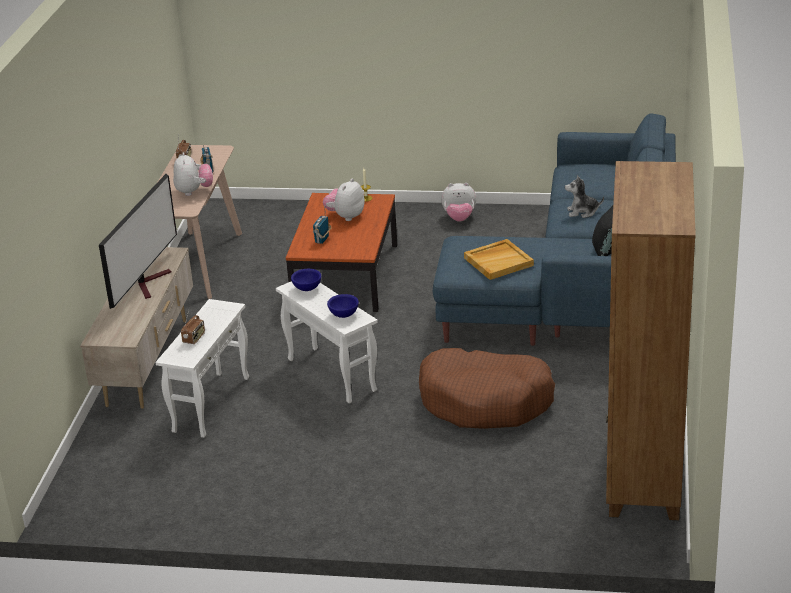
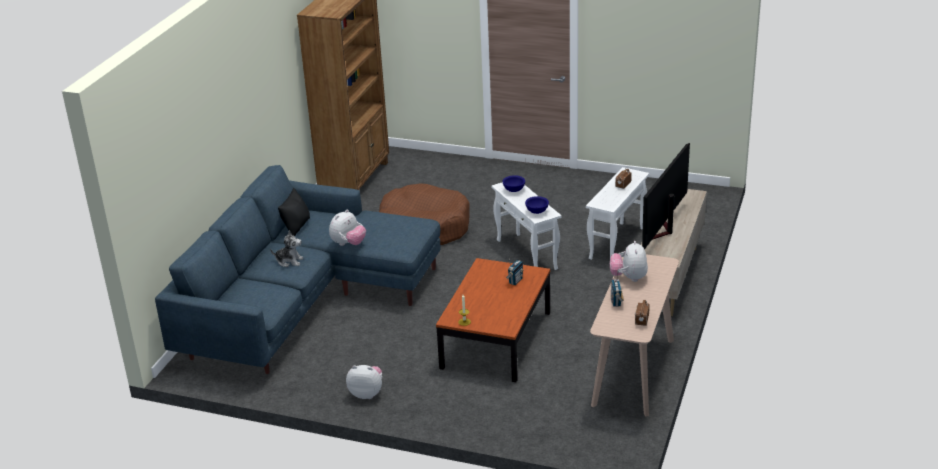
camera: 170 degrees left, 0 degrees up
plush toy [323,179,365,221] -> plush toy moved to [329,209,366,246]
beige tray [464,239,534,280] -> none

